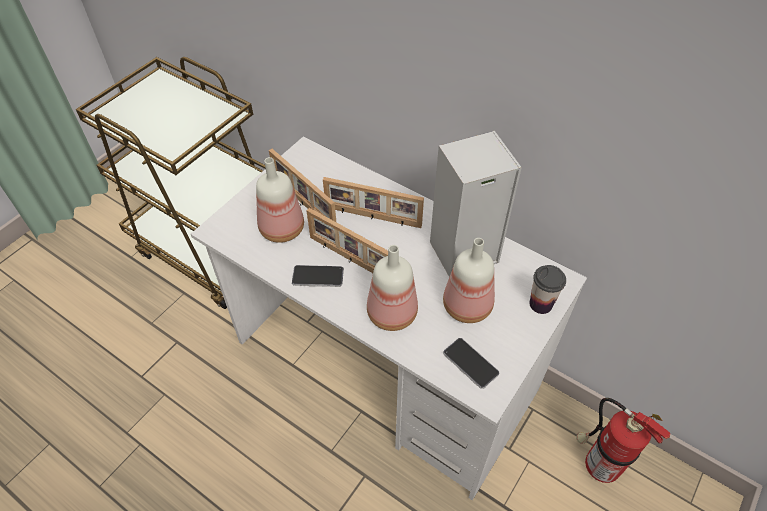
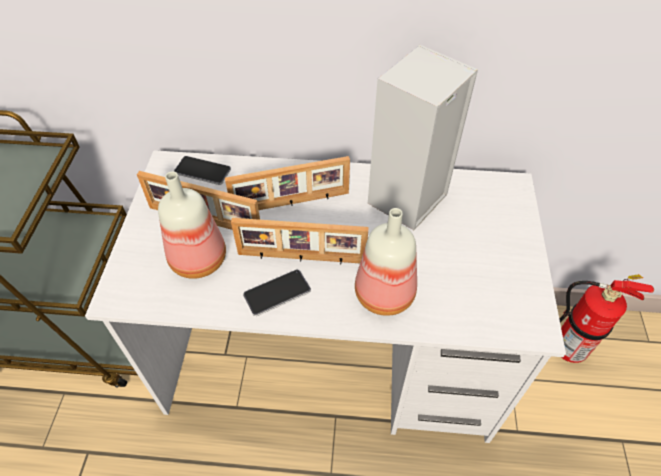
camera: 30 degrees left, 0 degrees up
bottle [443,238,495,323] -> none
phone [443,338,499,389] -> phone moved to [174,156,231,185]
cup [529,265,566,314] -> none

